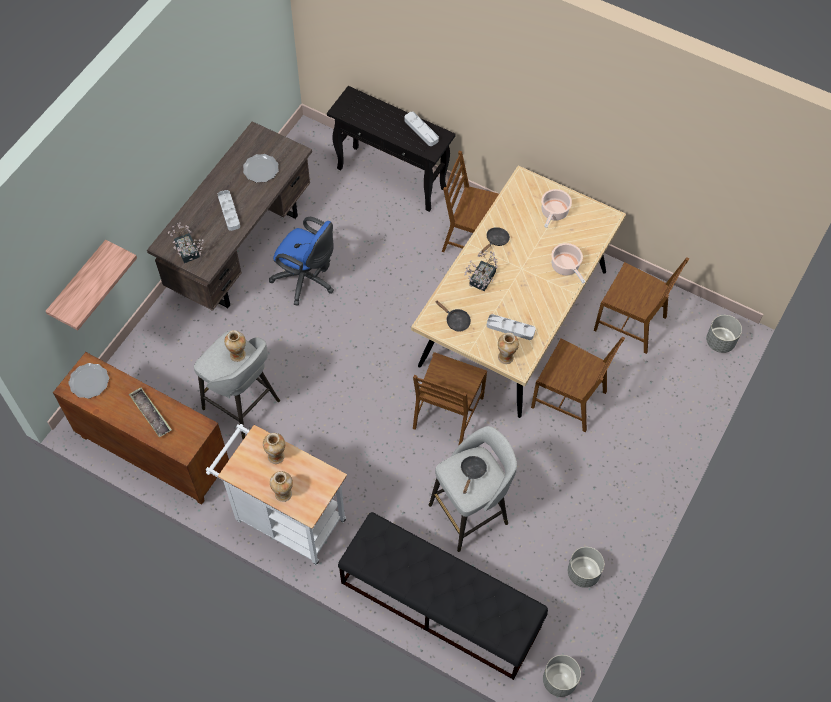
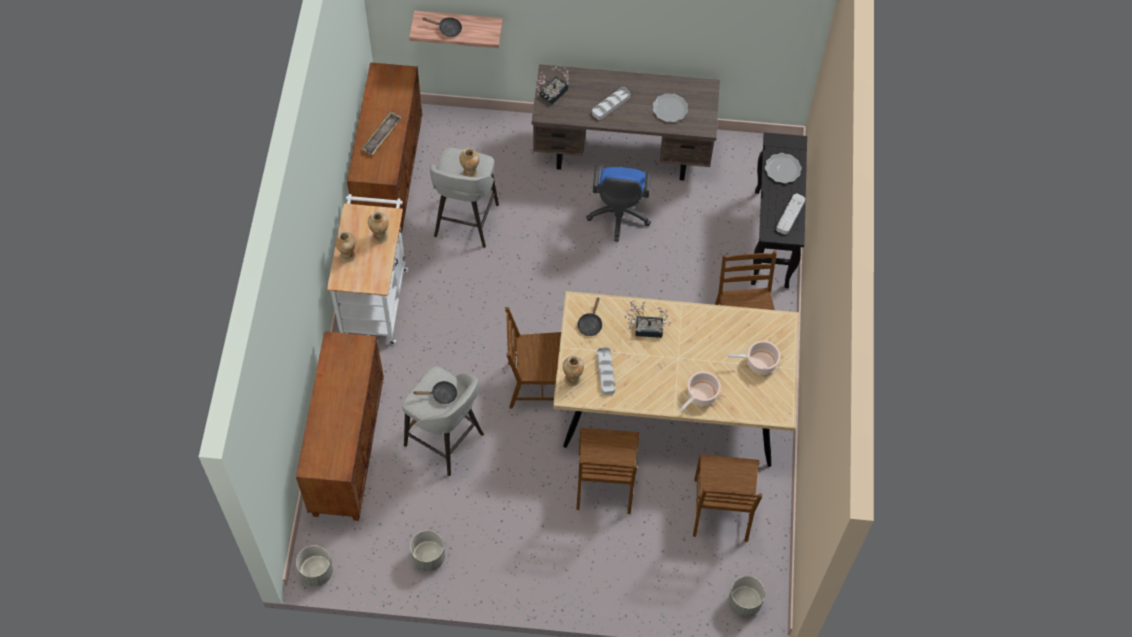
camera: 65 degrees right, 0 degrees up
plate [68,363,109,399] -> plate moved to [765,153,802,184]
black bench [338,512,548,680] -> brown cabinet [296,331,384,521]
black frying pan [481,227,510,253] -> black frying pan moved to [423,17,462,37]

